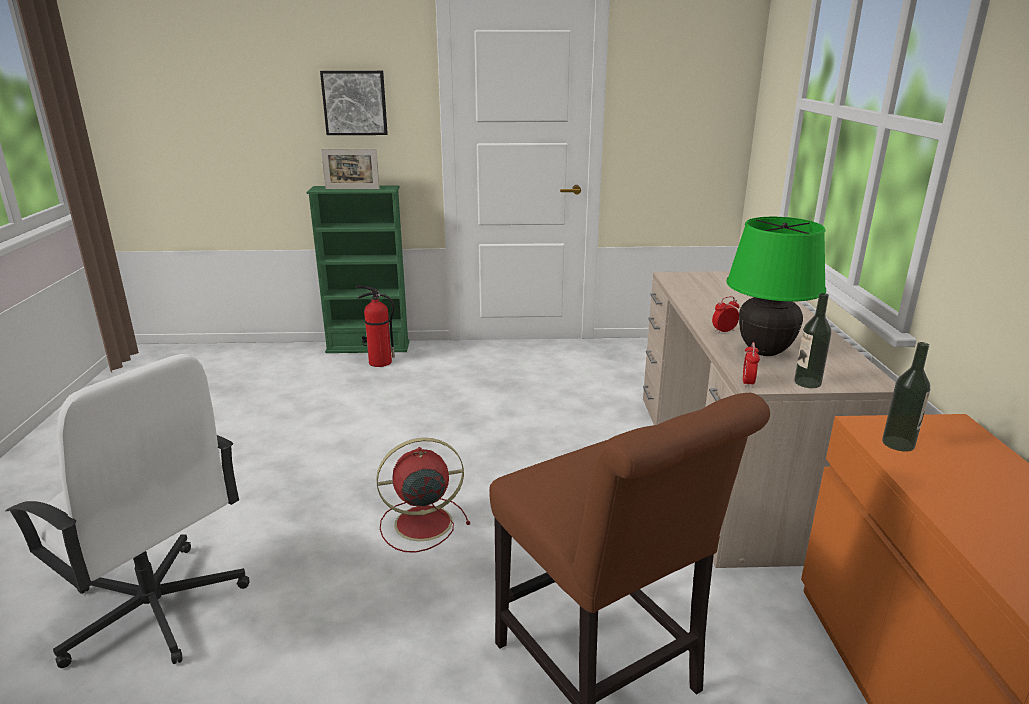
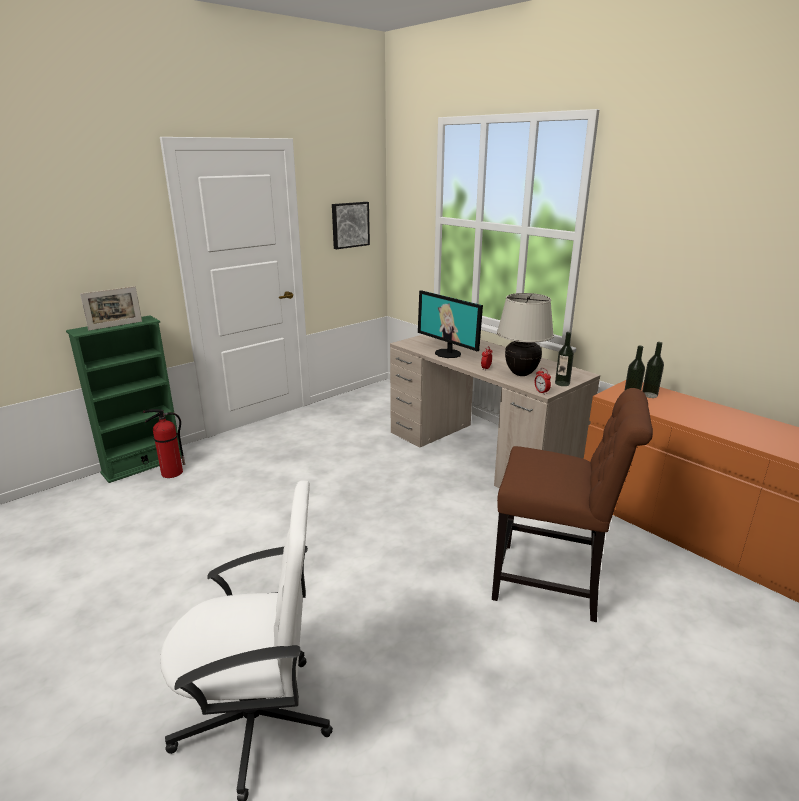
camera: 40 degrees left, 0 degrees up
picture [320,71,388,135] -> picture moved to [332,202,370,249]
red fan [376,438,470,553] -> none
green table lamp [726,217,826,356] -> beige table lamp [497,293,554,376]
none -> monitor [418,290,483,358]
none -> bottle [642,342,664,398]

